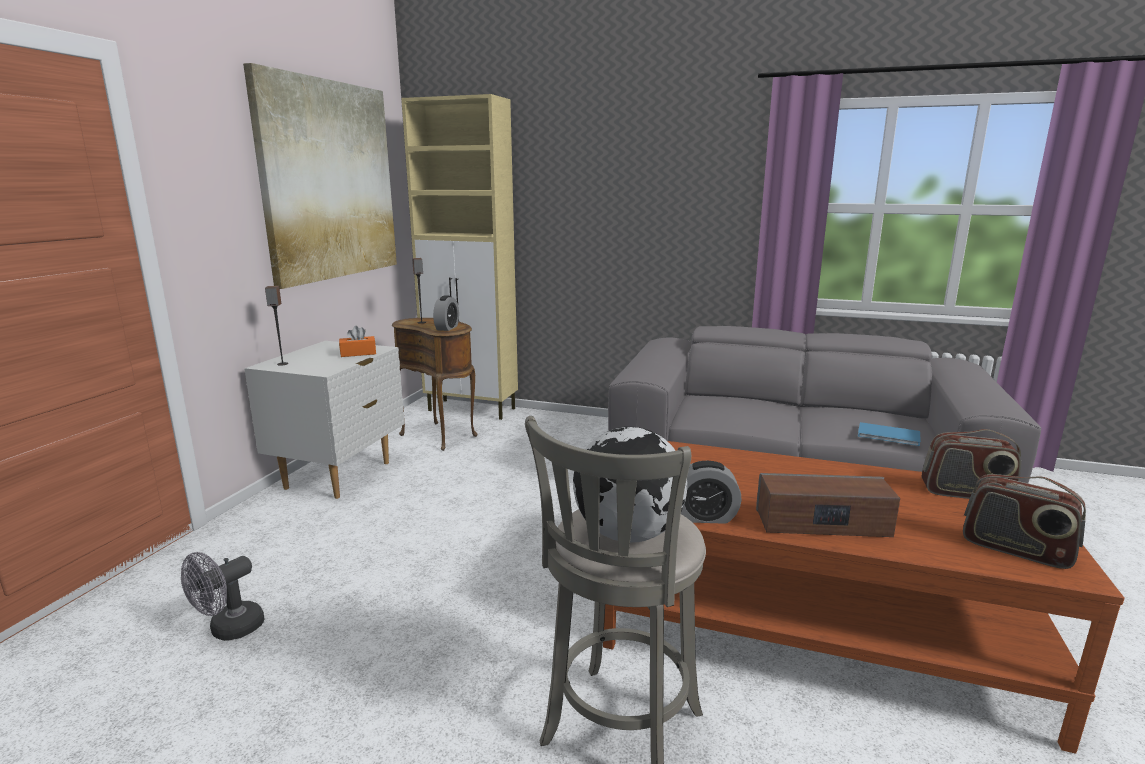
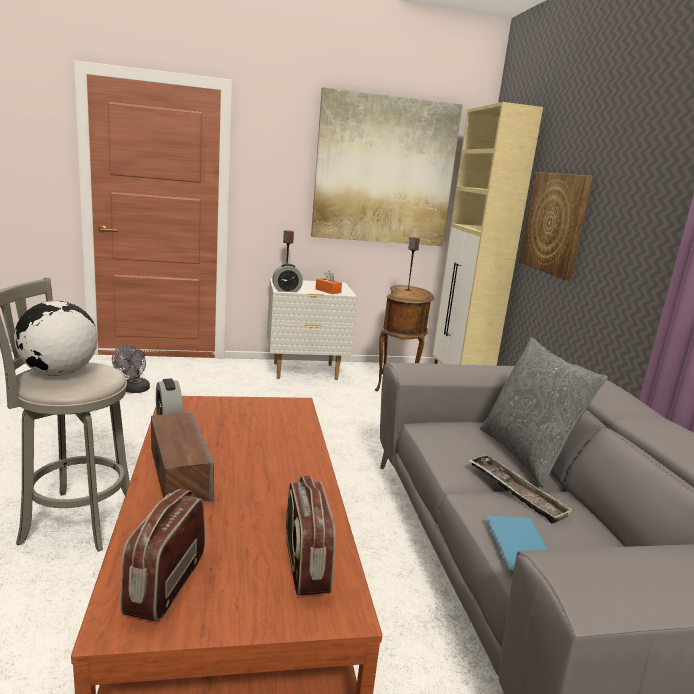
camera: 60 degrees right, 0 degrees up
grey fan [181,552,264,641] -> grey fan turned 90 degrees counterclockwise [112,344,150,393]
alarm clock [433,295,459,331] -> alarm clock moved to [272,264,303,292]
none -> tray [468,454,574,523]
none -> grey pillow [480,337,608,487]
none -> picture [519,172,593,281]

